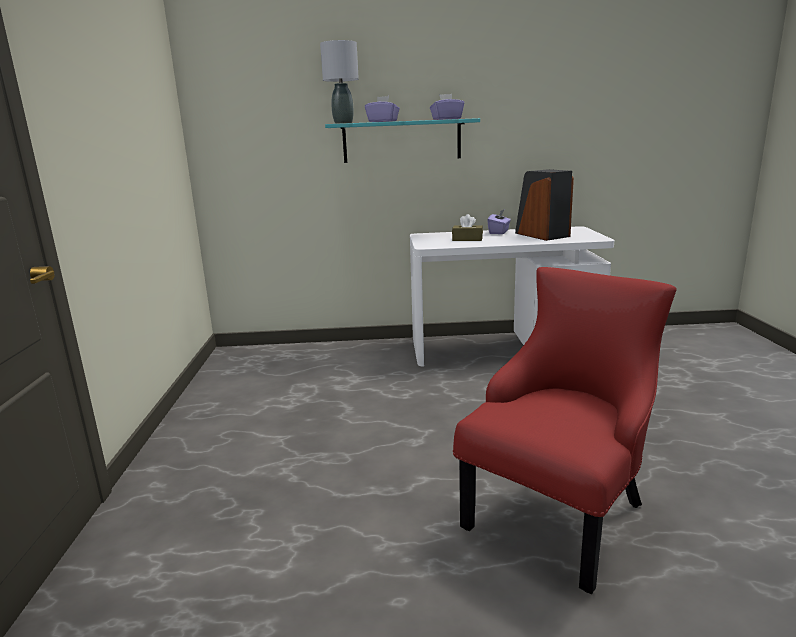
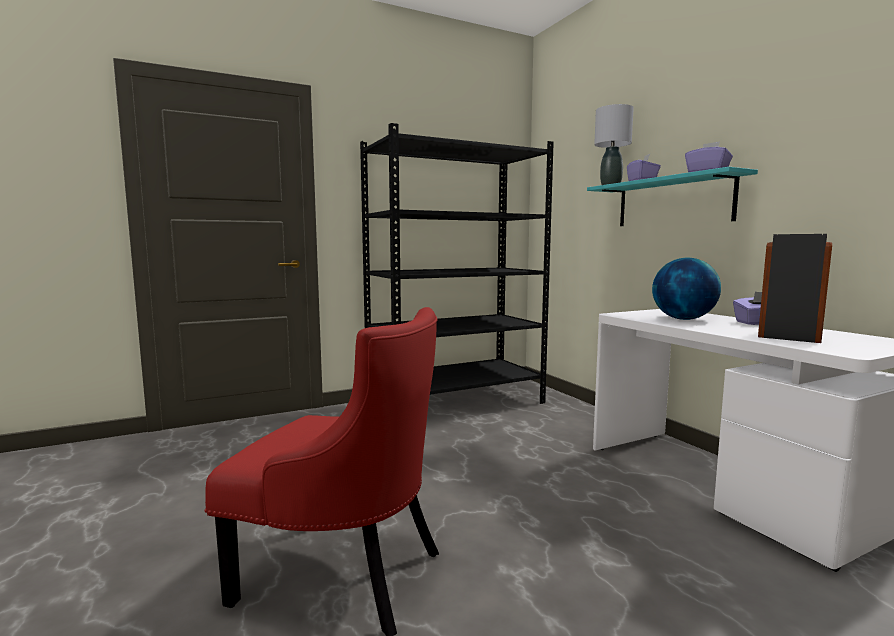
camera: 65 degrees right, 10 degrees down
brown tissue box [452,214,483,241] -> globe [652,258,721,320]
none -> black bookcase [360,123,554,404]

